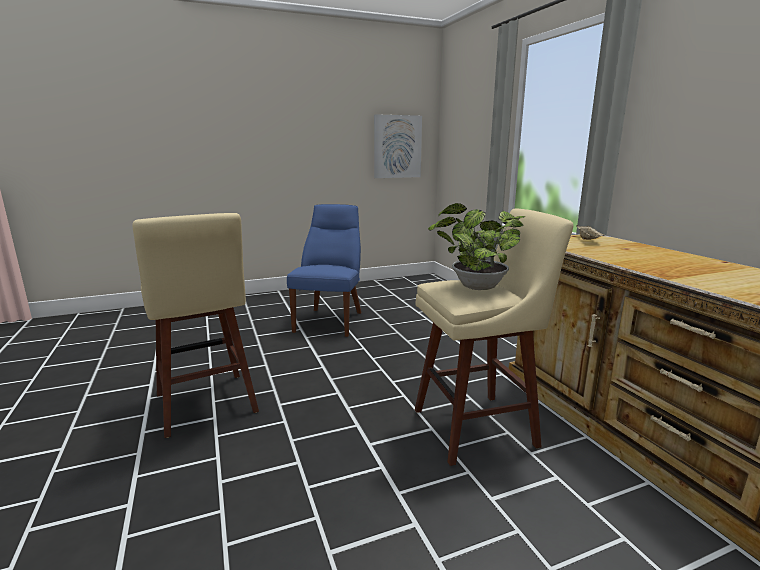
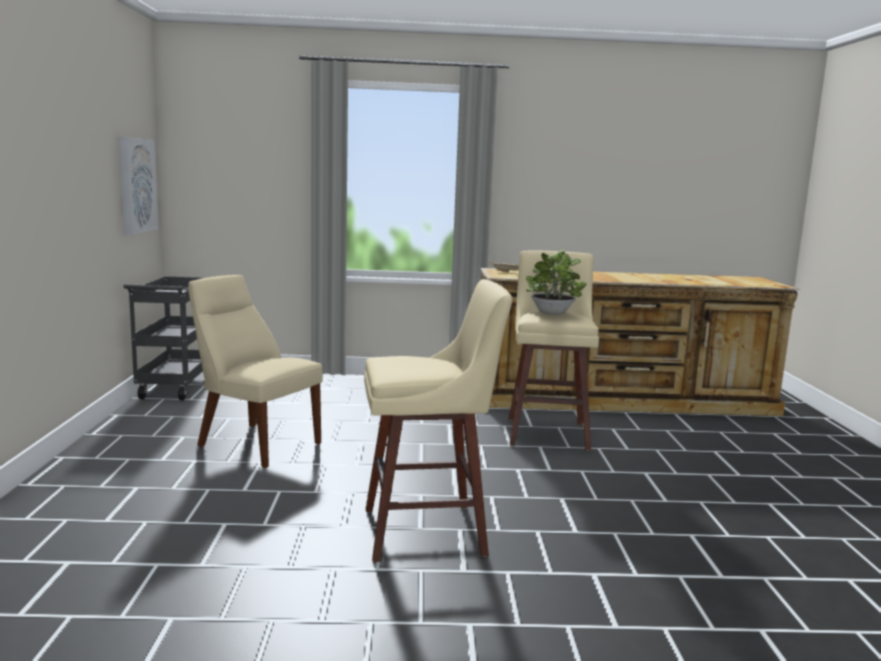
camera: 70 degrees left, 5 degrees down
blue chair [287,204,361,337] -> beige chair [188,275,323,468]
none -> grey cart [123,277,203,400]

